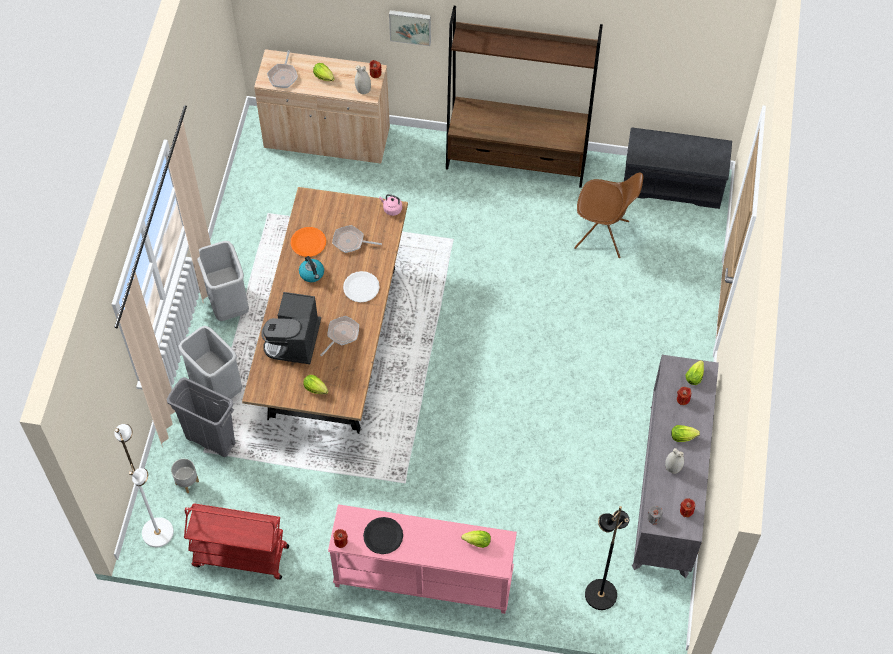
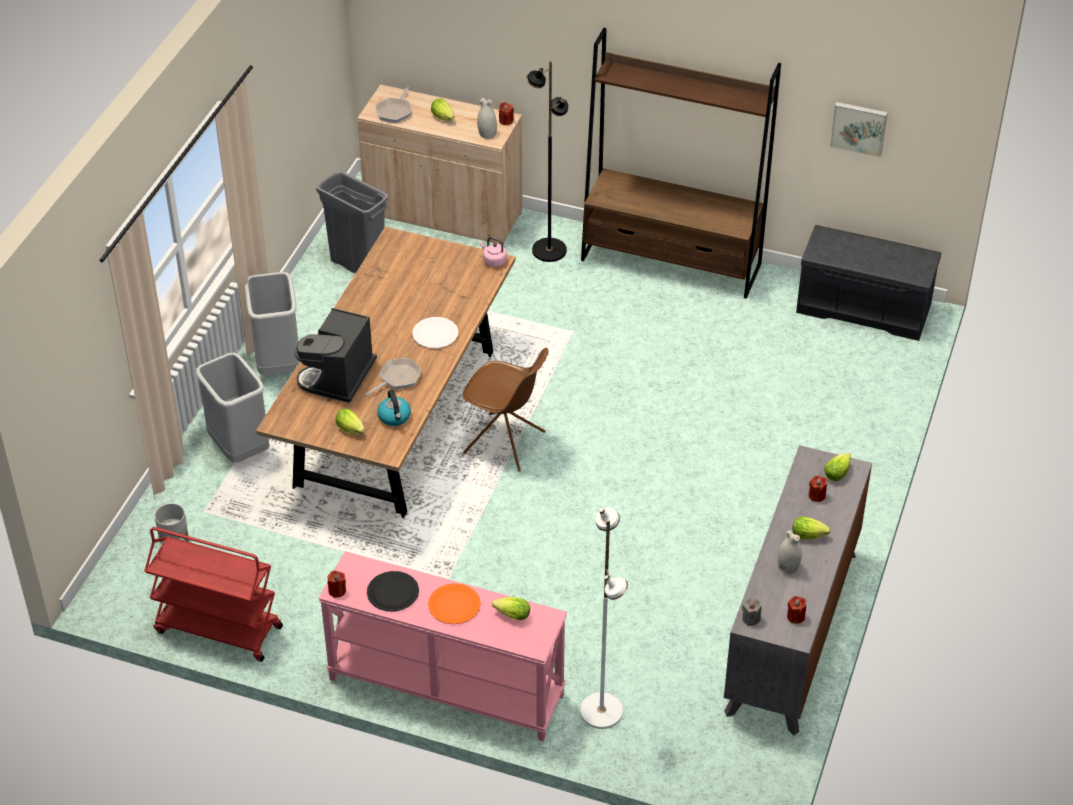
camera: 10 degrees right, 15 degrees down
white floor lamp [114,424,174,547] -> white floor lamp moved to [580,507,628,729]
grey trash can [167,377,235,457] -> grey trash can moved to [316,170,388,273]
orange plate [291,227,326,257] -> orange plate moved to [428,583,481,624]
kettle [299,256,324,282] -> kettle moved to [377,390,411,426]
frying pan [332,225,382,253] -> none
picture [389,10,431,46] -> picture moved to [830,102,888,157]
brown chair [574,172,643,258] -> brown chair moved to [462,348,549,472]
black floor lamp [585,506,629,610] -> black floor lamp moved to [526,61,568,262]

